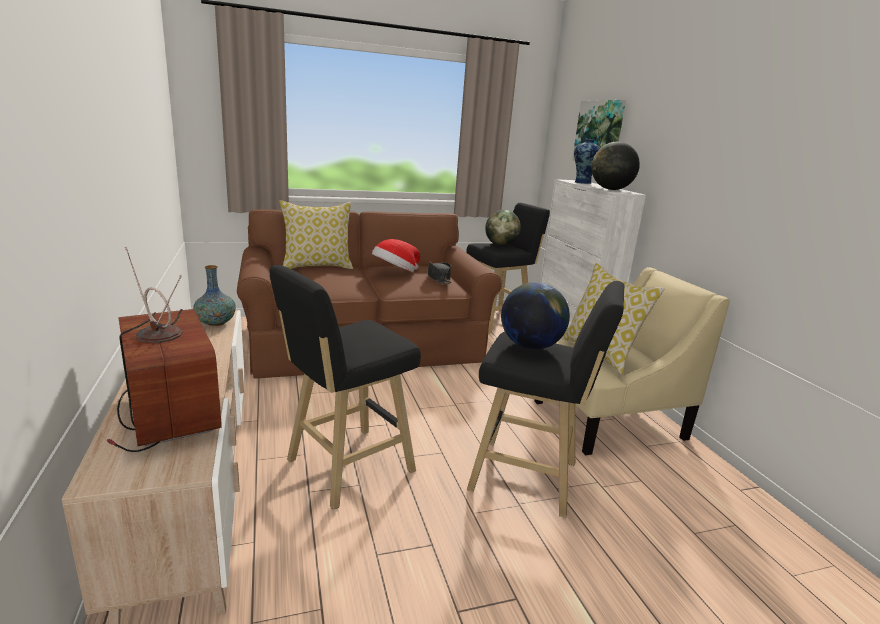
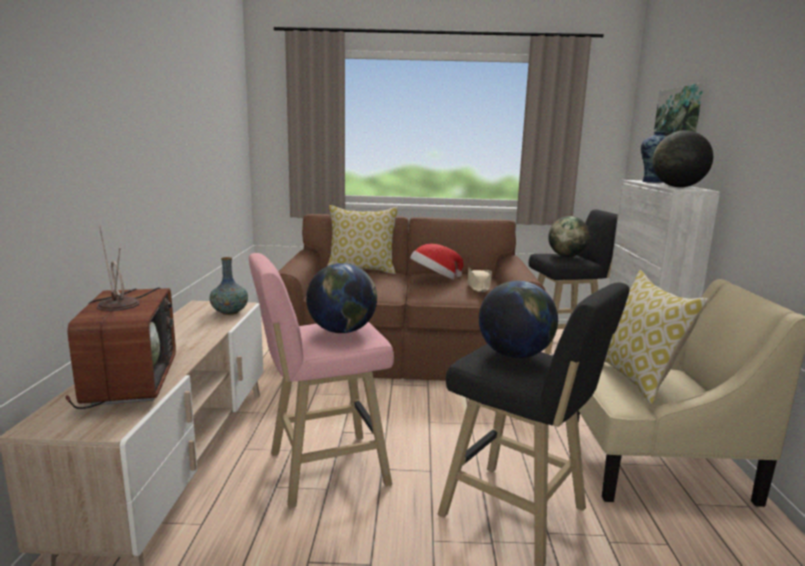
camera: 20 degrees right, 5 degrees down
black stool [270,265,421,510] -> pink stool [249,253,394,508]
black hat [427,261,451,284] -> beige hat [467,267,492,292]
none -> globe [306,263,377,333]

